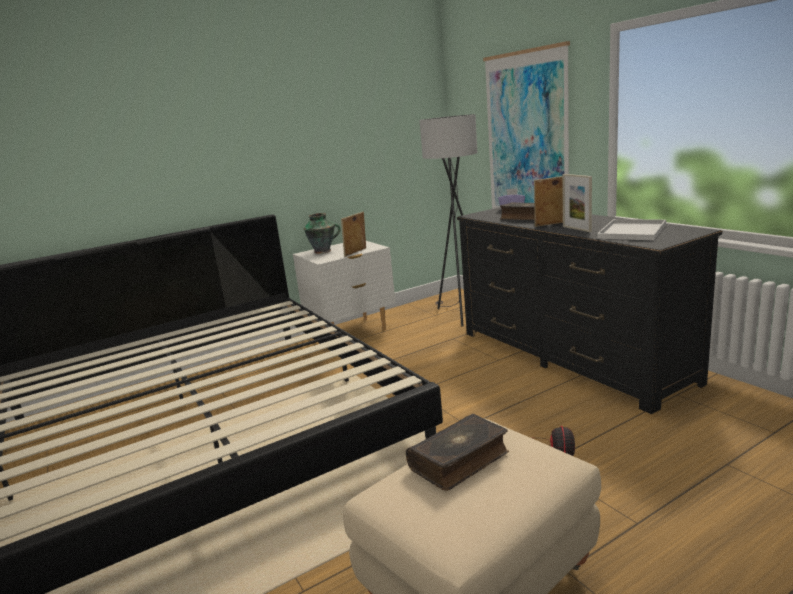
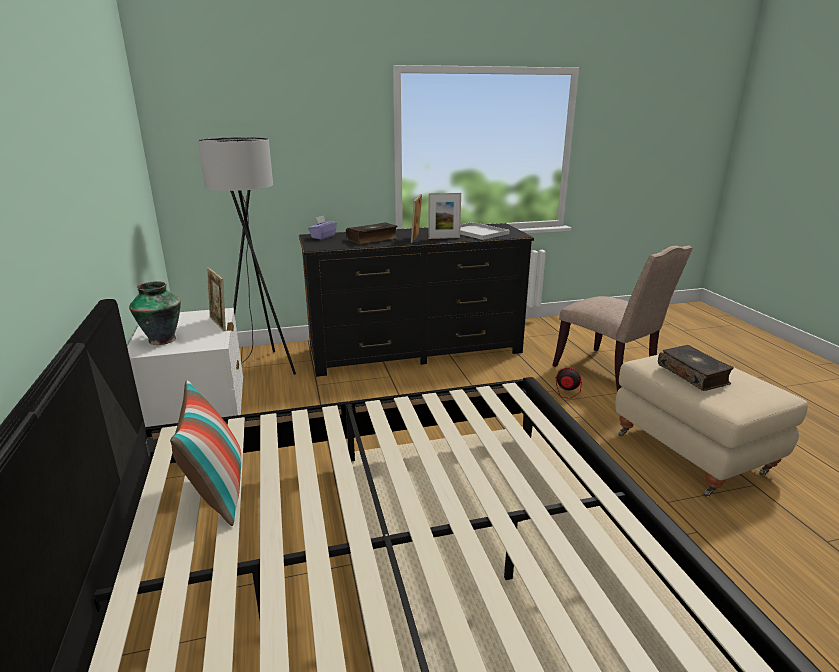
camera: 75 degrees left, 5 degrees up
picture [483,41,570,209] -> none
none -> pillow [170,380,241,526]
none -> beige chair [552,246,692,392]

